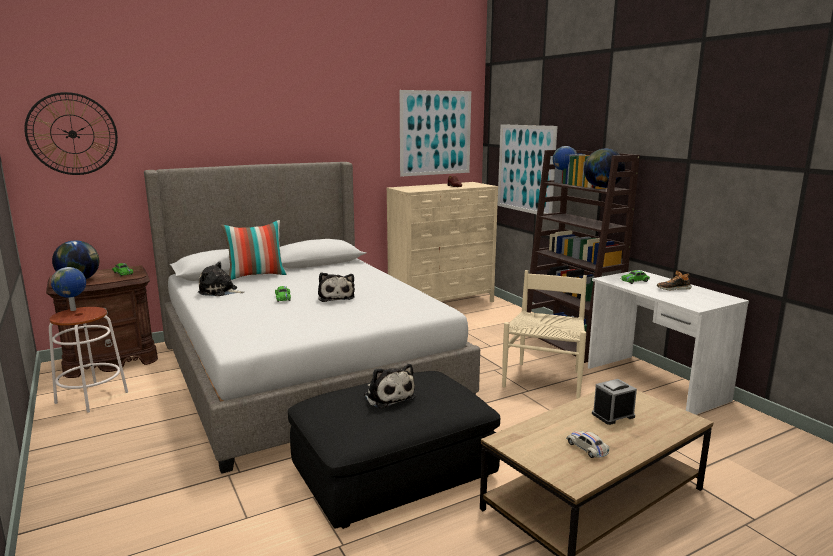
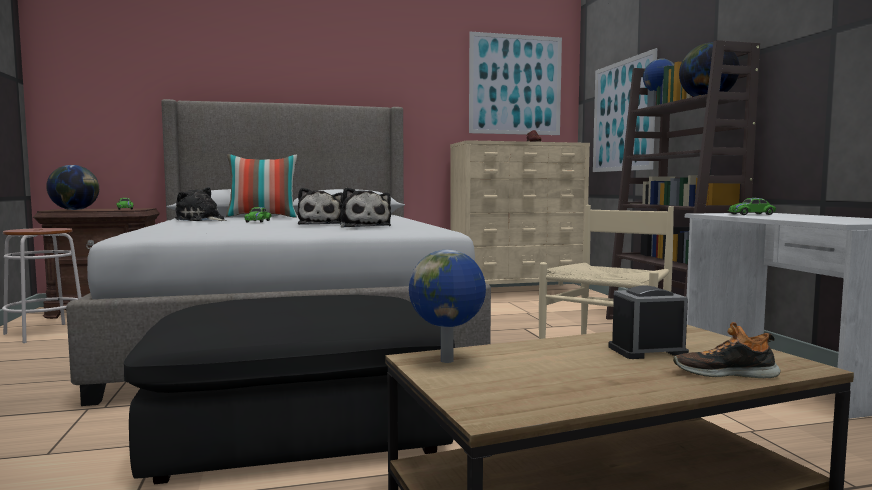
camera: 15 degrees right, 10 degrees down
wall clock [24,92,118,175] -> none
globe [51,267,86,311] -> globe moved to [409,250,486,363]
plush toy [364,364,416,409] -> plush toy moved to [340,187,391,228]
white toy car [566,431,610,458] -> none
shoe [657,270,692,290] -> shoe moved to [673,322,780,378]

